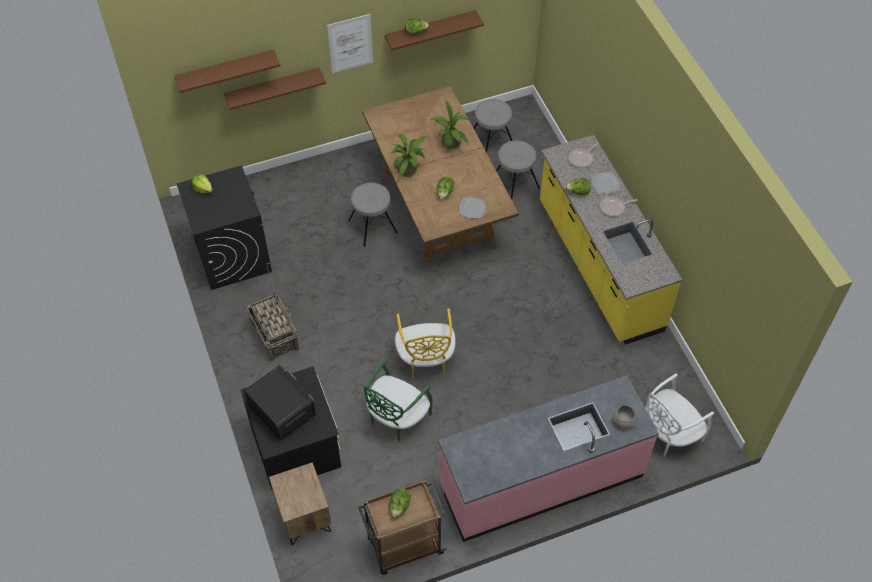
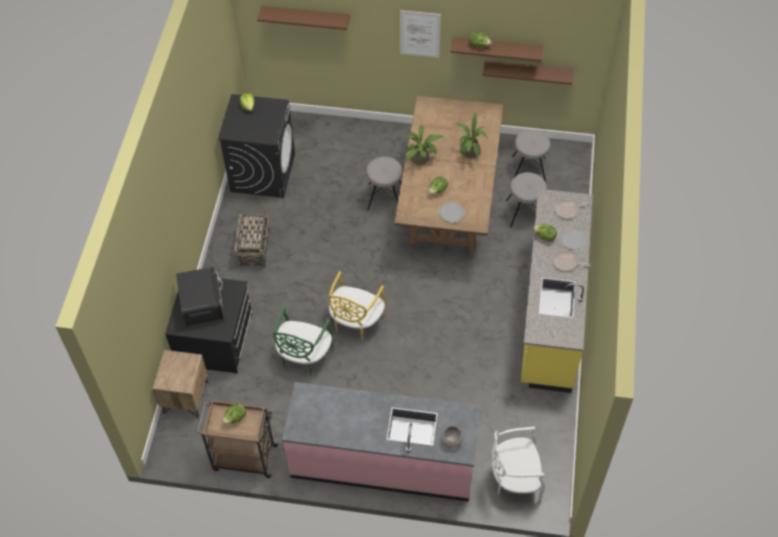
camera: 30 degrees right, 0 degrees up
brown shelf [224,68,326,110] -> brown shelf moved to [482,60,573,85]
green chair [364,359,433,442] -> green chair turned 45 degrees counterclockwise [273,306,333,376]

